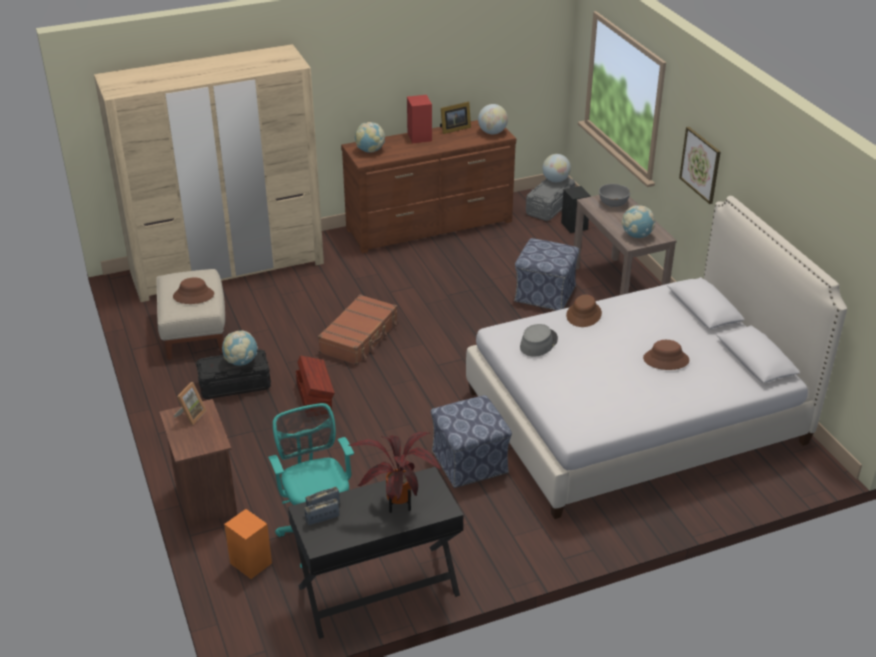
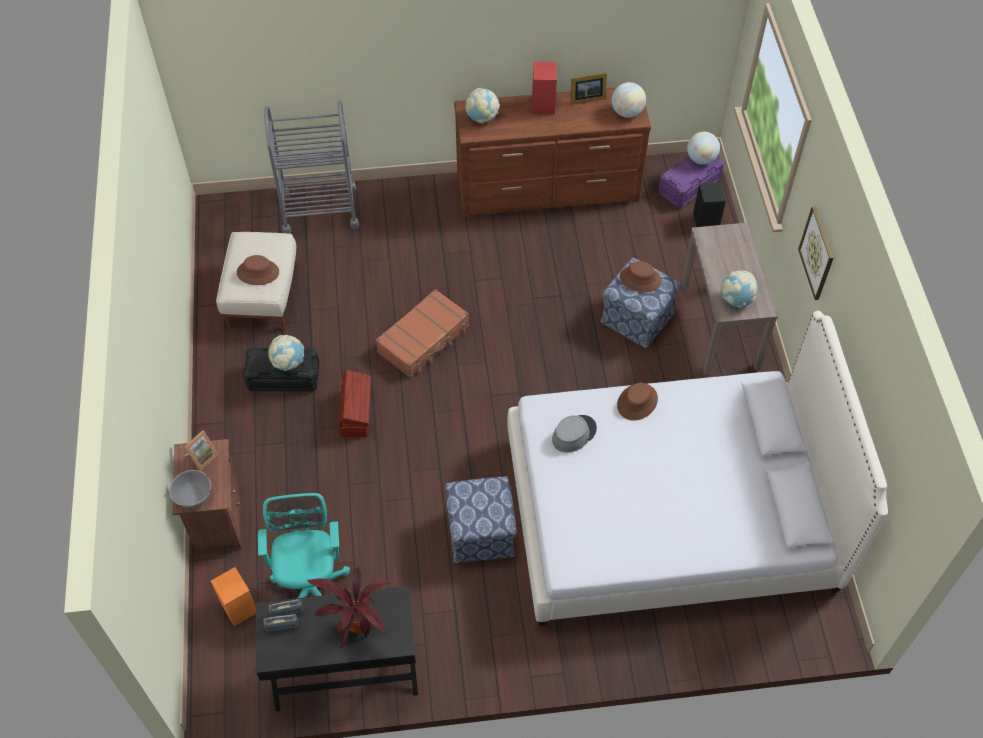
camera: 15 degrees right, 20 degrees up
beige wardrobe [94,44,324,302] -> grey cart [264,100,359,234]
grey storage box [526,177,575,221] -> purple storage box [659,156,724,208]
grey bowl [599,184,630,207] -> grey bowl moved to [169,470,211,509]
brown hat [643,340,689,370] -> brown hat moved to [620,261,662,292]

